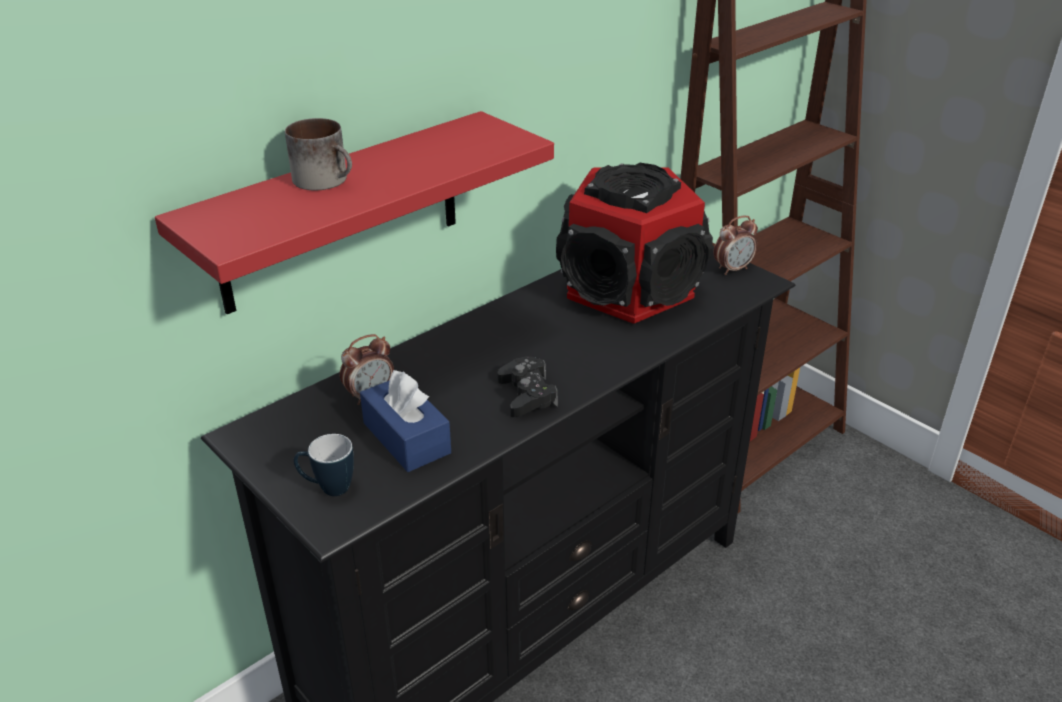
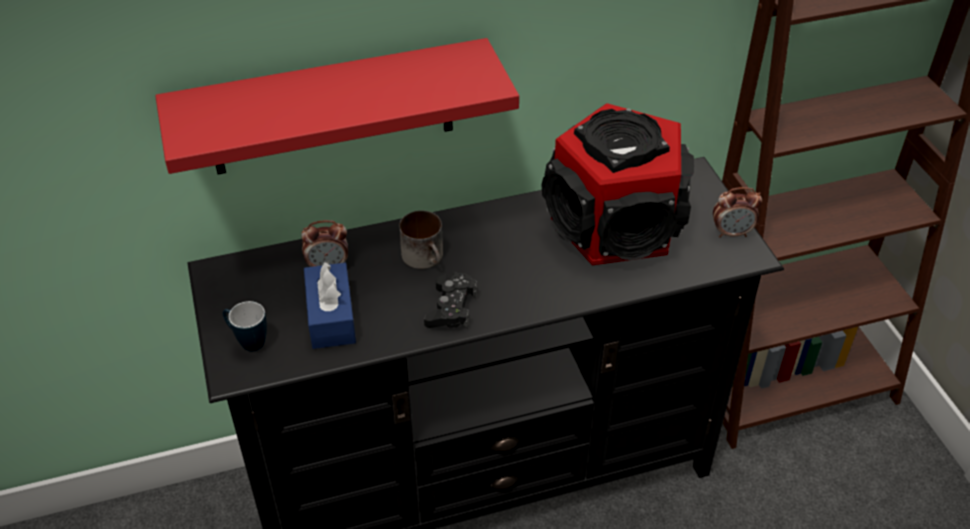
camera: 25 degrees right, 10 degrees up
mug [285,118,352,190] -> mug moved to [399,211,443,269]

